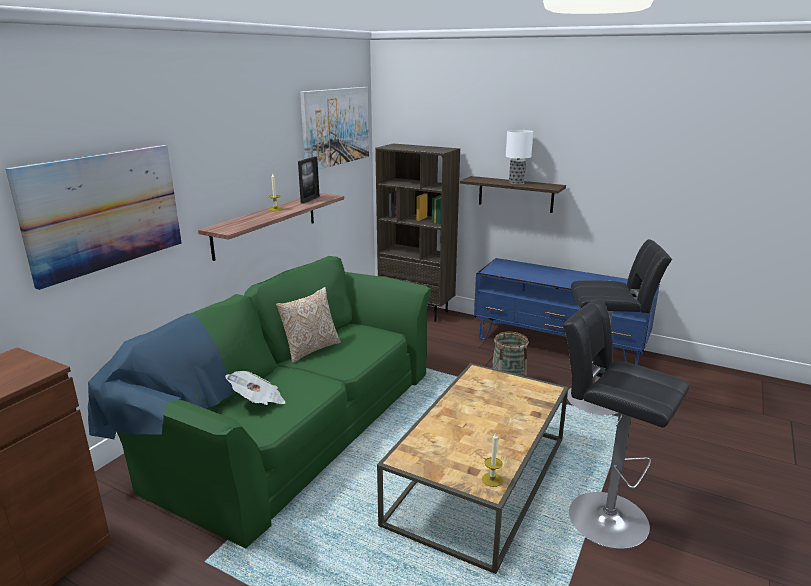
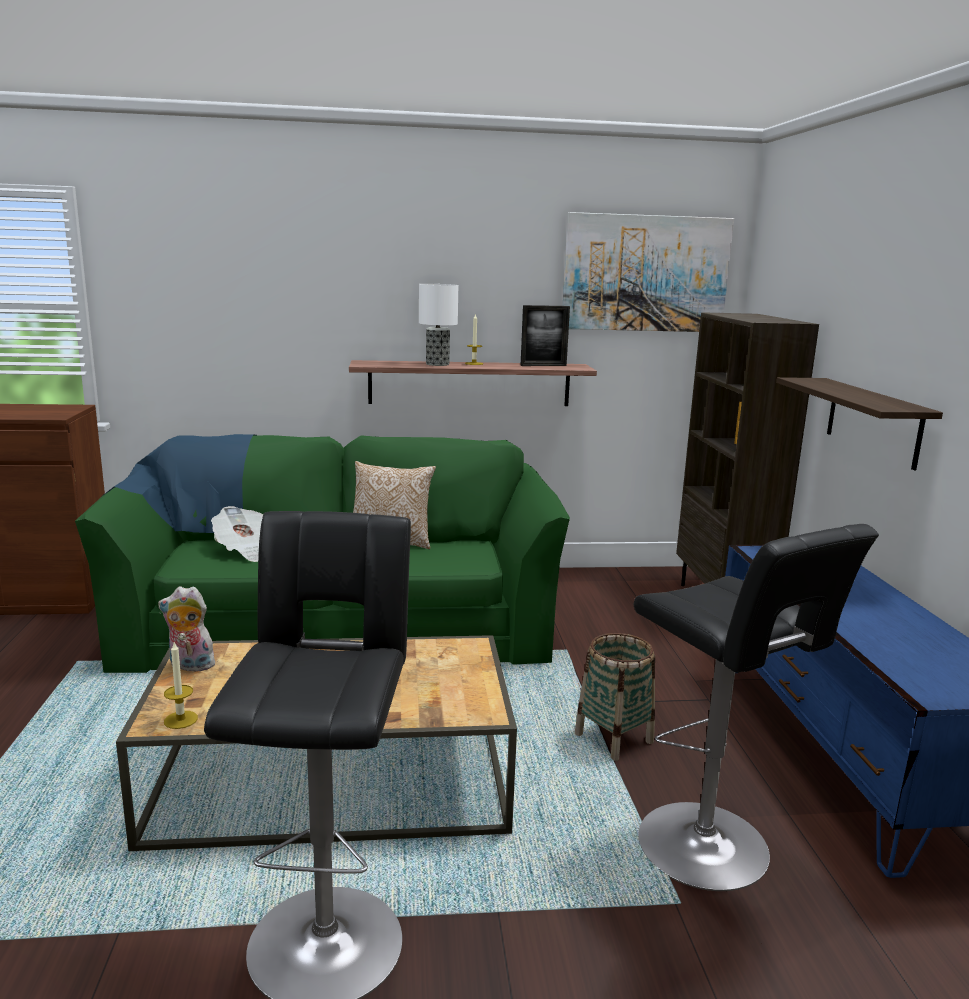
camera: 55 degrees right, 5 degrees down
picture [5,145,182,290] -> none
table lamp [506,130,533,184] -> table lamp moved to [419,284,458,366]
none -> plush toy [158,586,215,671]

